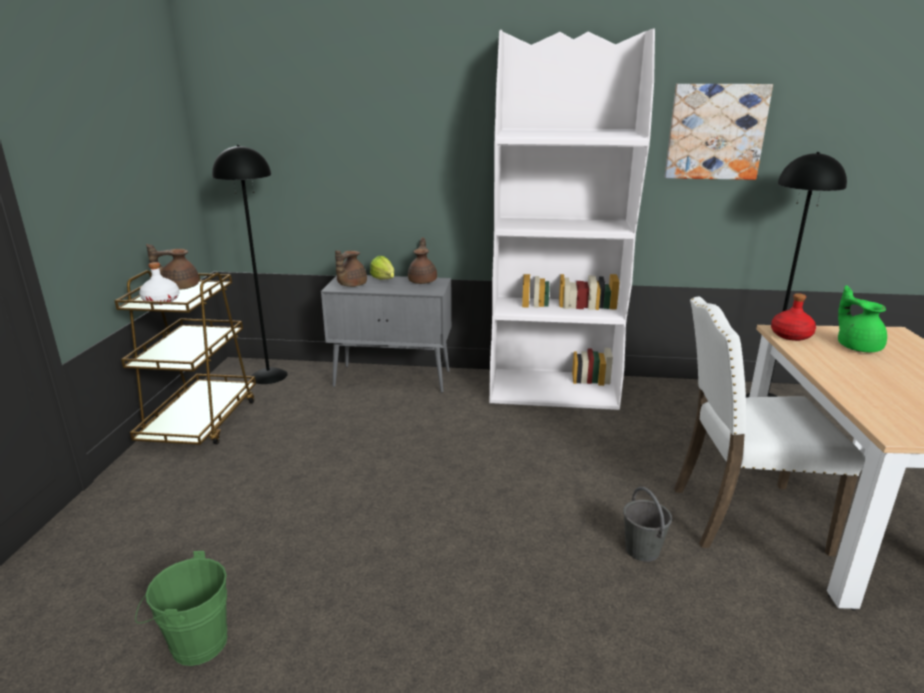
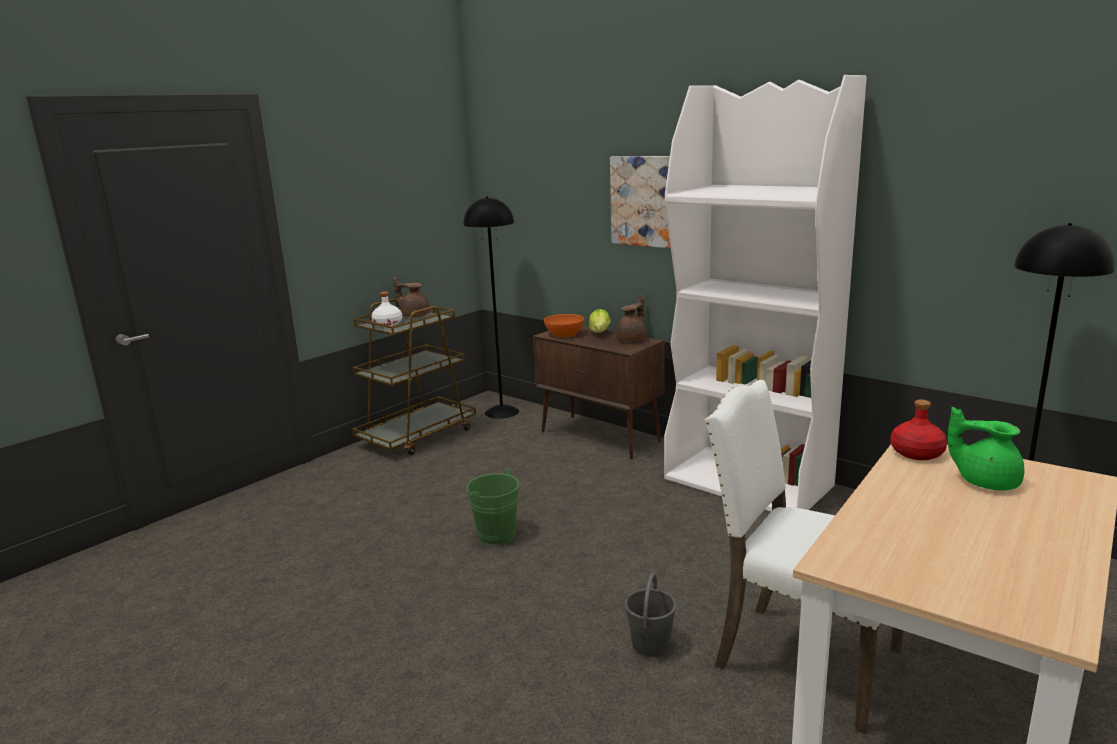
camera: 35 degrees right, 5 degrees down
green bucket [135,551,227,666] -> green bucket moved to [459,469,519,545]
grey cabinet [321,275,451,393] -> brown cabinet [533,326,665,459]
brown teapot [335,250,367,287] -> orange bowl [544,314,584,337]
picture [665,84,773,180] -> picture moved to [610,156,671,248]
green teapot [838,286,887,352] -> green teapot turned 75 degrees counterclockwise [948,407,1024,491]

